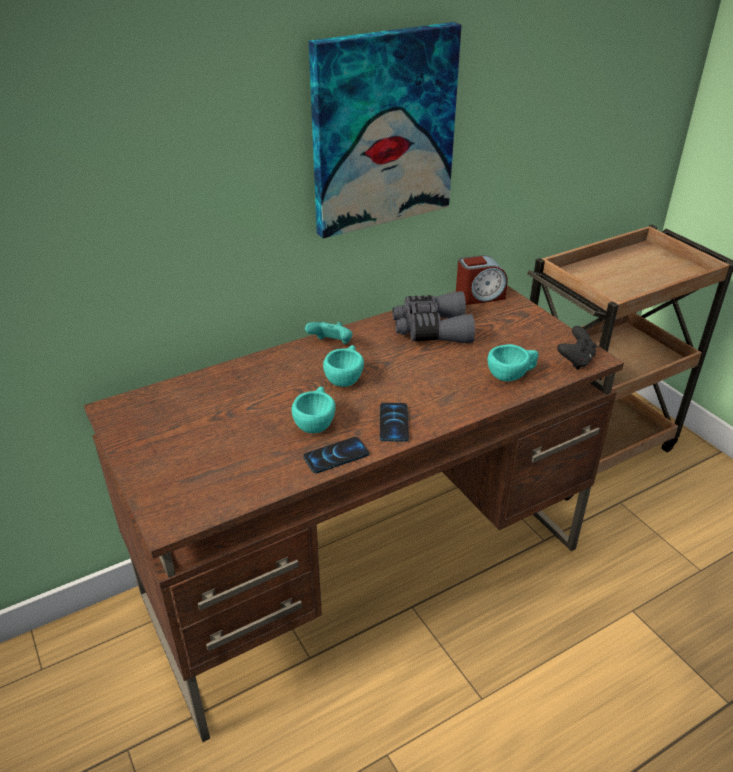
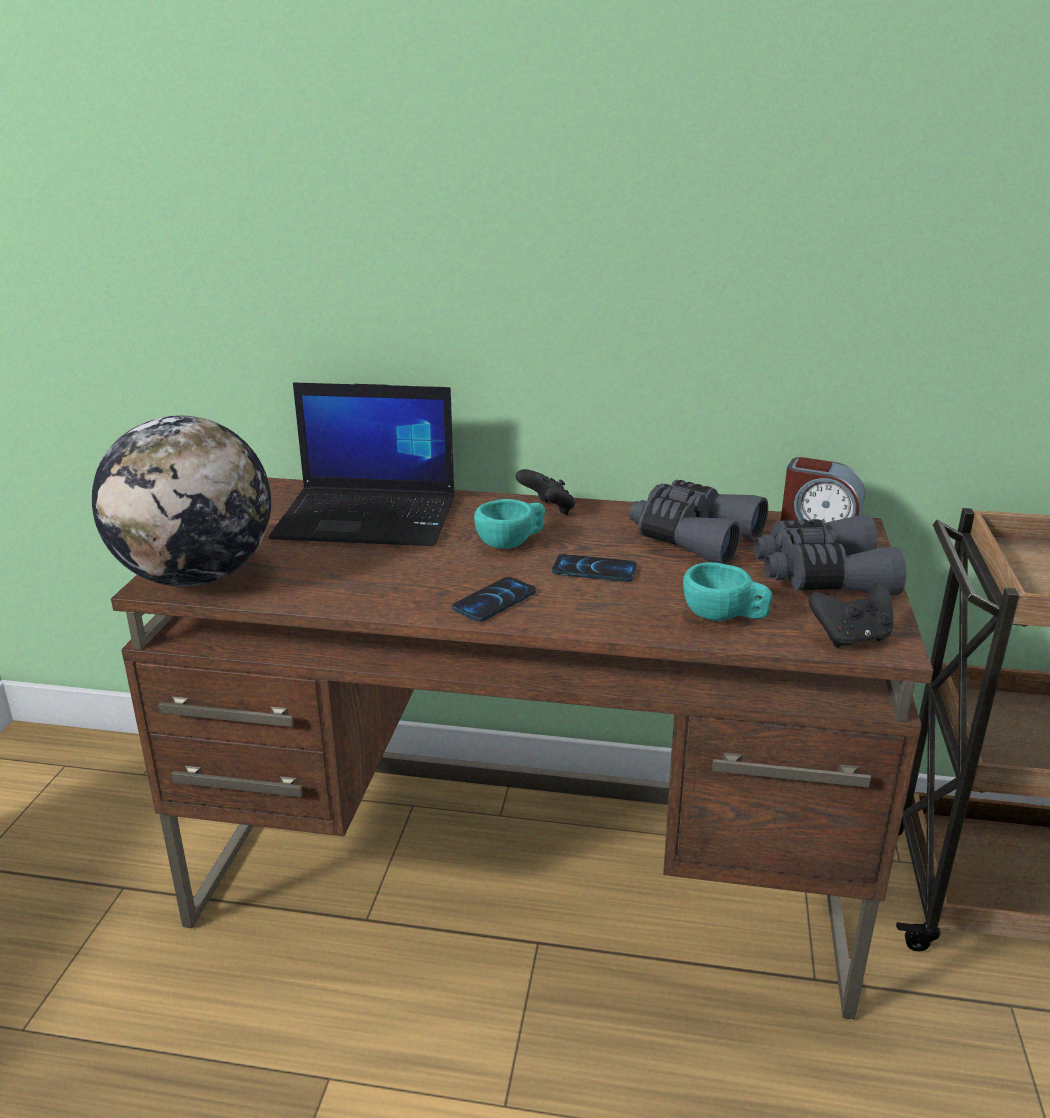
camera: 40 degrees right, 10 degrees down
turquoise cup [291,386,336,433] -> none
phone [303,437,369,473] -> phone moved to [552,554,637,582]
turquoise game controller [305,322,352,344] -> black game controller [516,469,575,515]
picture [309,22,462,238] -> none
none -> globe [92,415,271,587]
none -> laptop [269,382,455,546]
none -> grey binoculars [754,515,906,595]

